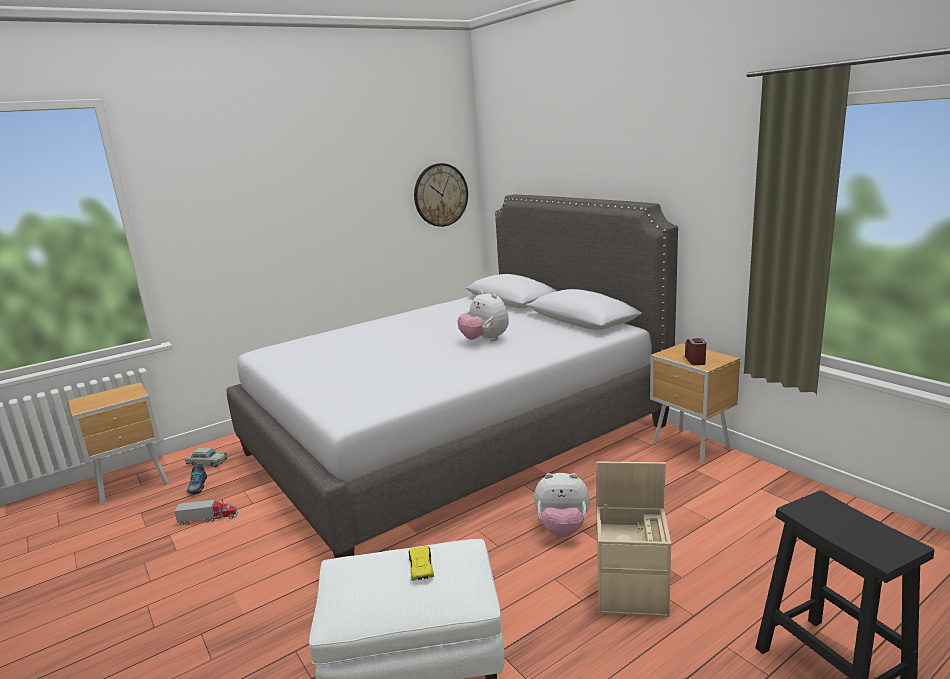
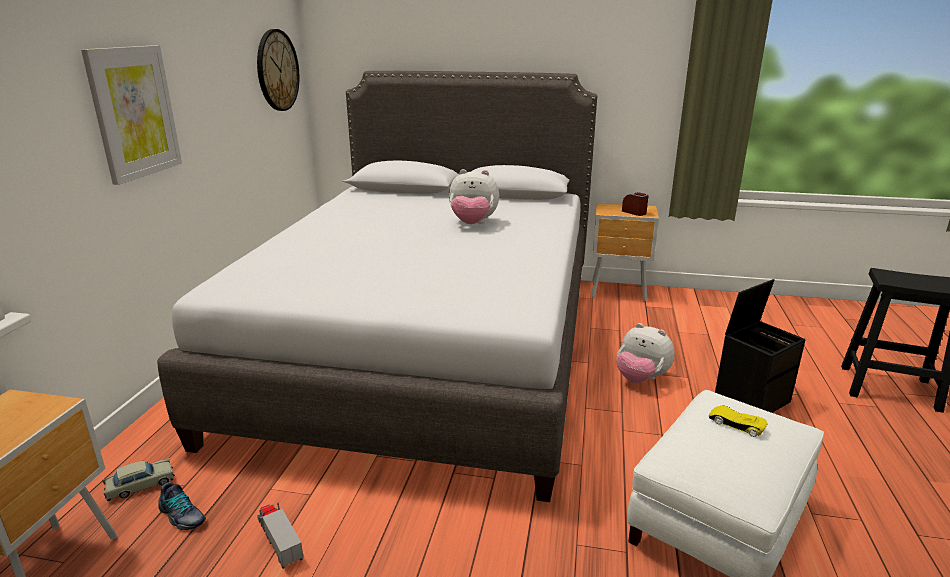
camera: 45 degrees left, 5 degrees up
toy truck [174,498,238,525] -> toy truck turned 75 degrees counterclockwise [257,503,303,569]
plush toy [534,473,590,537] -> plush toy turned 75 degrees clockwise [616,323,675,383]
beige storage box [596,461,671,617] -> black storage box [715,279,806,413]
none -> picture [81,45,182,185]

